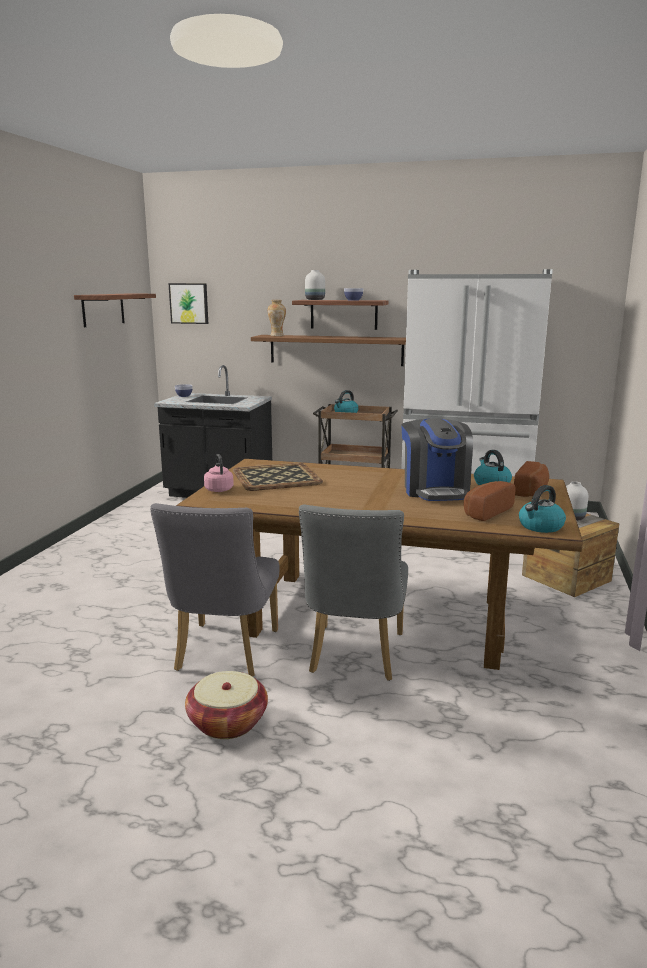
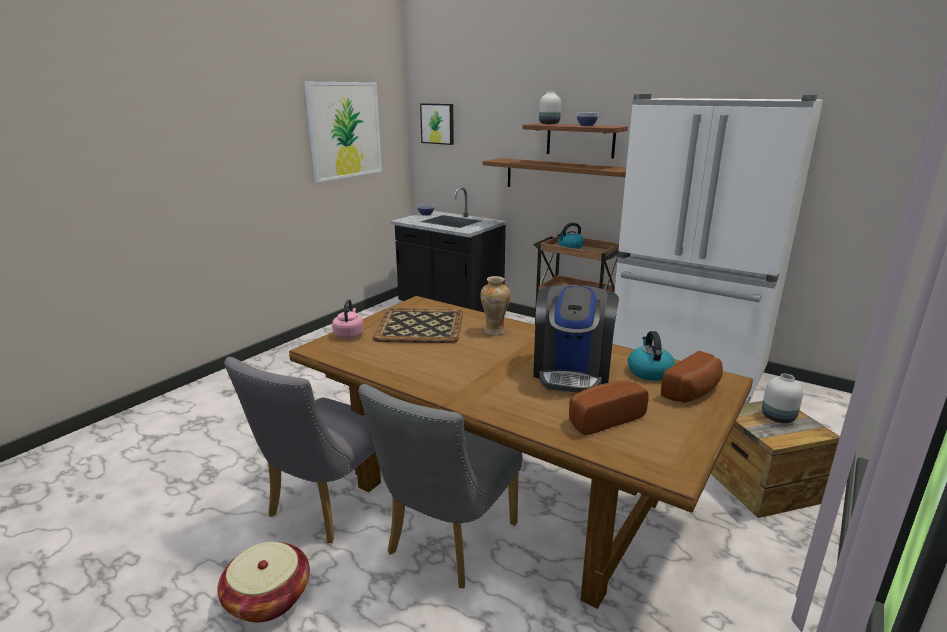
camera: 20 degrees right, 5 degrees up
shelf [74,294,156,327] -> picture [304,82,382,182]
vase [267,300,286,336] -> vase moved to [480,276,511,335]
kettle [519,485,566,533] -> none

